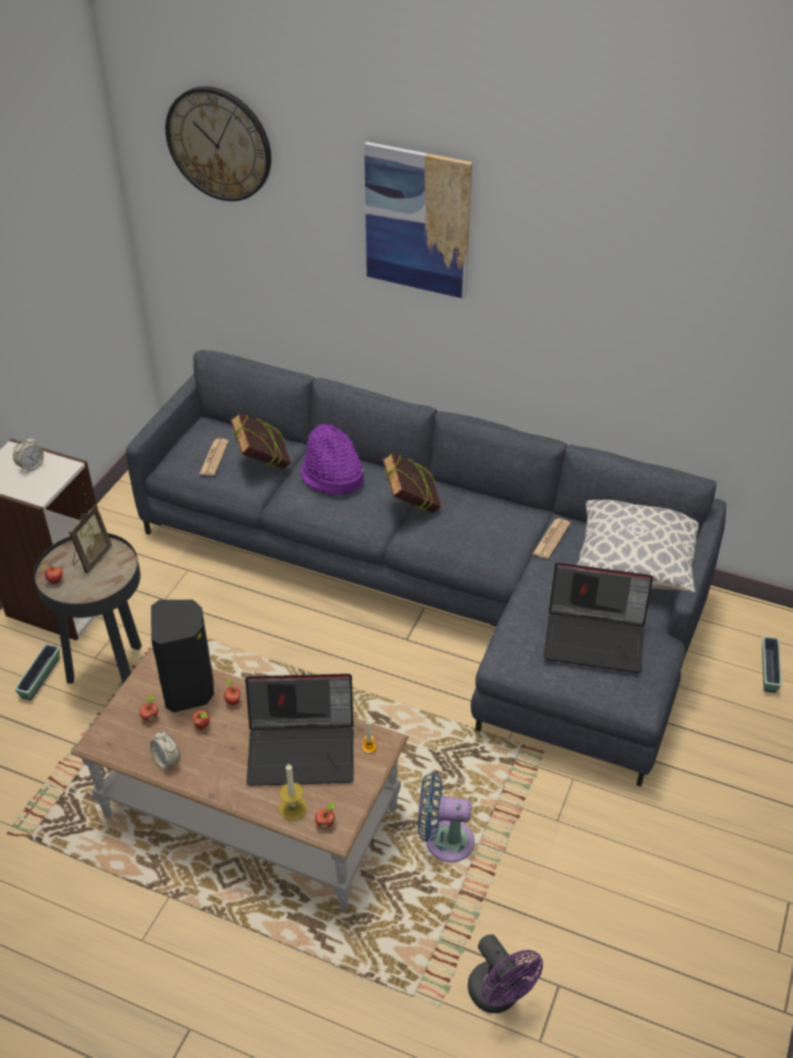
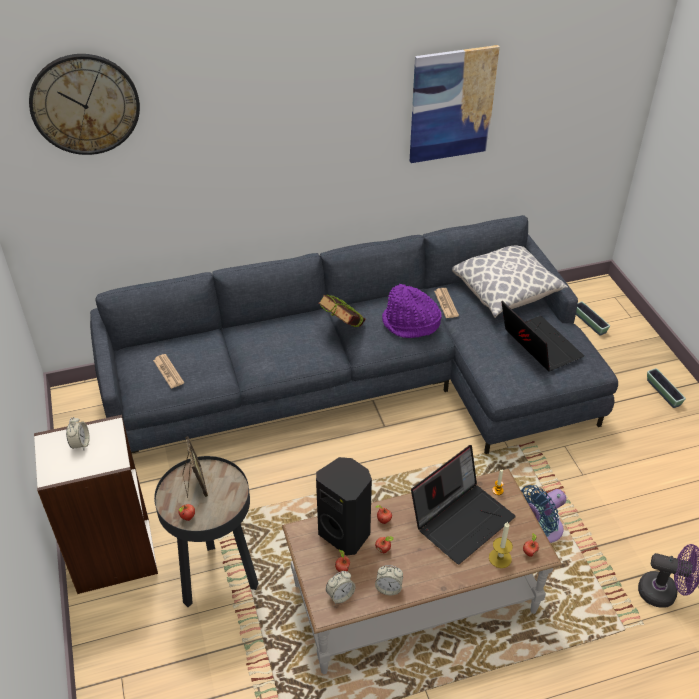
camera: 40 degrees left, 0 degrees up
planter [15,644,60,700] -> planter moved to [647,368,686,408]
book [230,413,291,469] -> none
purple hat [301,424,364,495] -> purple hat moved to [382,284,442,338]
picture [364,142,472,299] -> picture moved to [410,45,500,163]
laptop [543,563,653,673] -> laptop turned 90 degrees counterclockwise [501,301,584,371]
none -> alarm clock [326,571,355,604]

